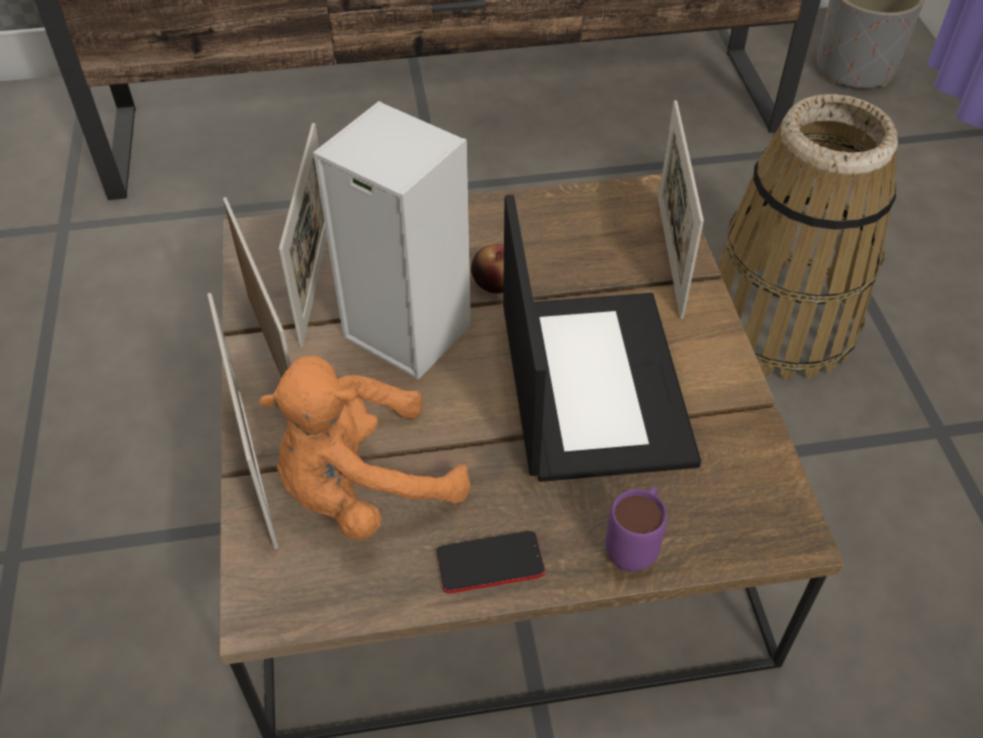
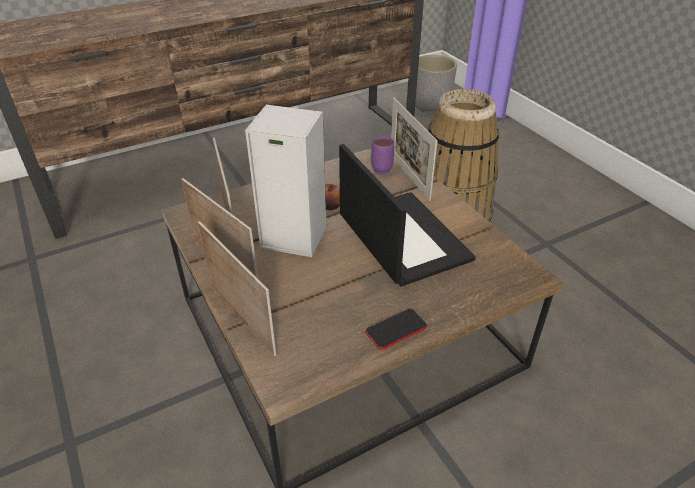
camera: 20 degrees left, 10 degrees down
orange plush toy [259,356,470,540] -> none
purple mug [605,486,667,572] -> purple mug moved to [371,136,394,174]

